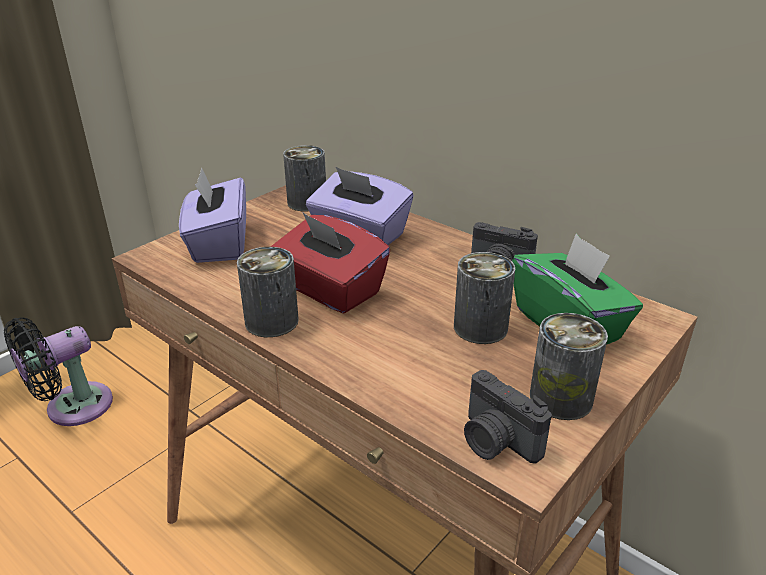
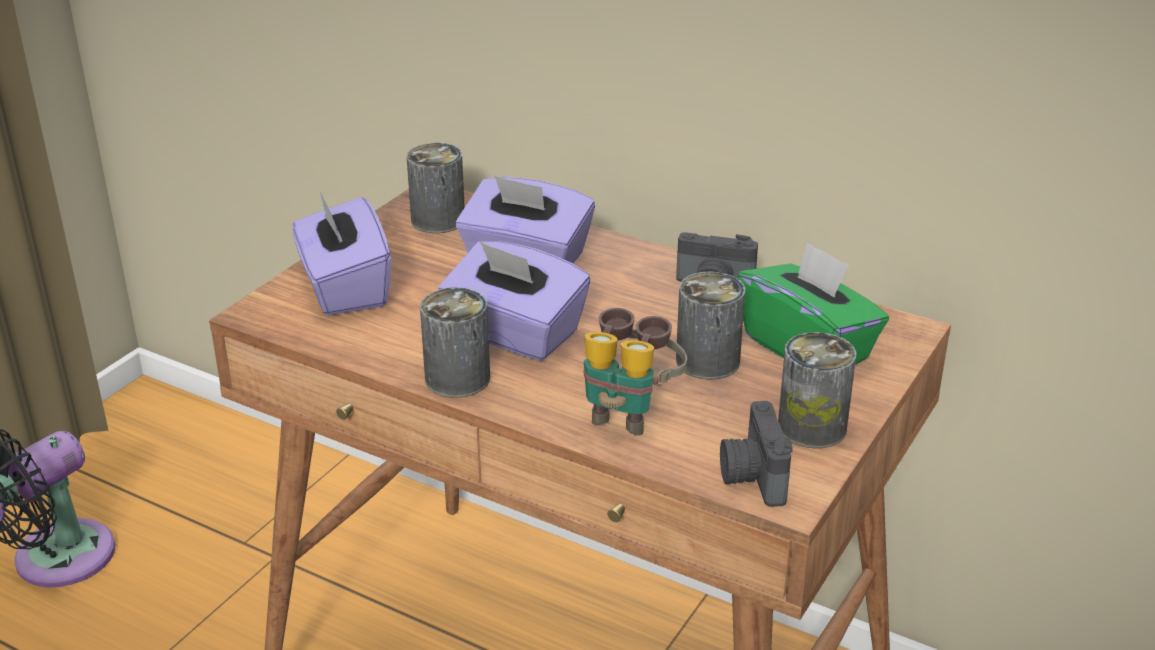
camera: 10 degrees left, 0 degrees up
red tissue box [271,213,390,314] -> purple tissue box [438,241,590,361]
camera [464,370,552,464] -> camera turned 45 degrees clockwise [720,401,793,507]
none -> binoculars [583,308,687,436]

